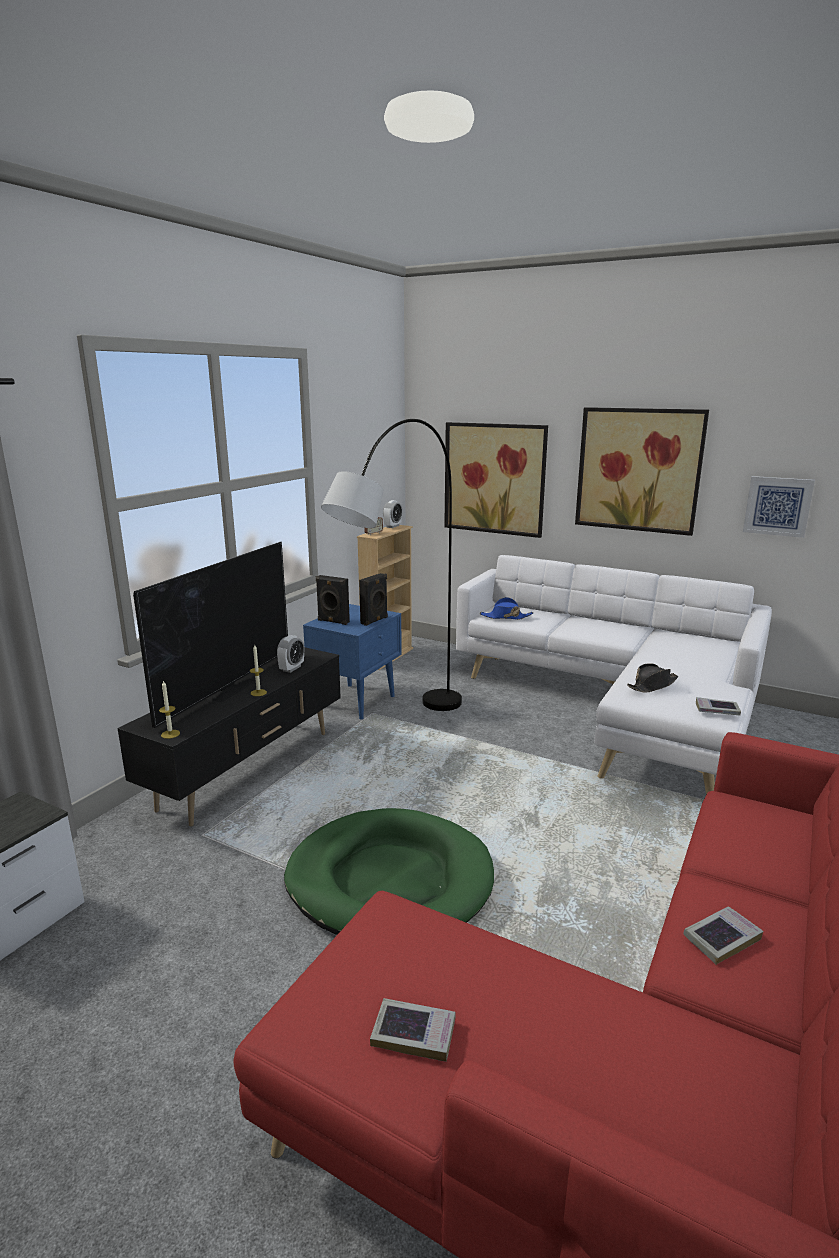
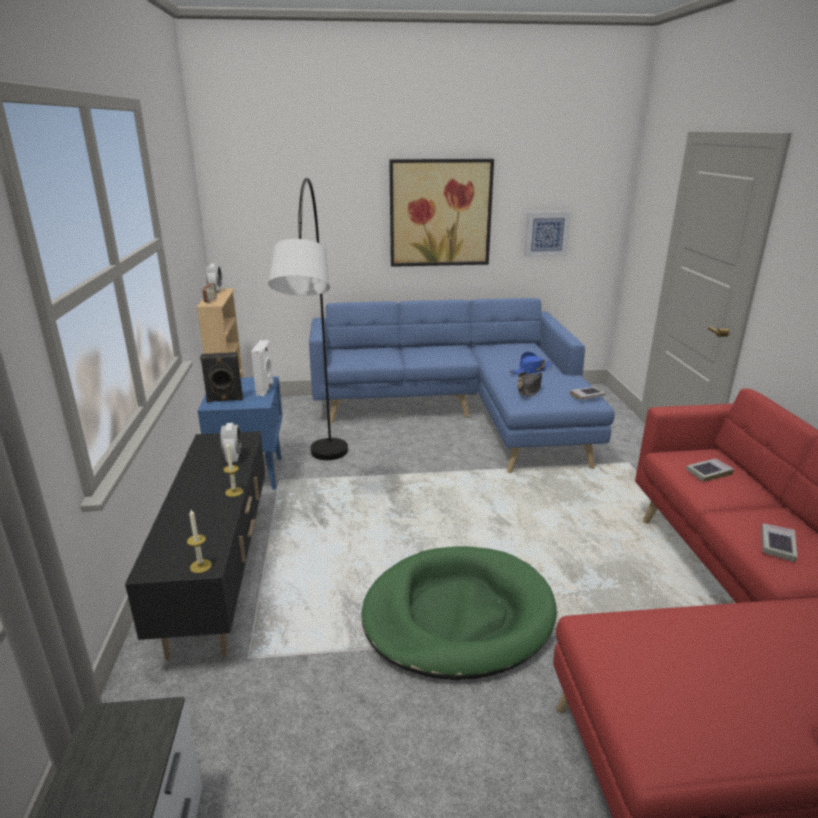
camera: 35 degrees left, 5 degrees up
television [133,542,288,728] -> none
black speaker [359,573,388,626] -> white speaker [251,340,273,396]
book [370,998,455,1062] -> book moved to [686,459,734,482]
picture [444,422,548,538] -> none
white sofa [456,555,772,794] -> blue sofa [309,298,615,473]
blue hat [480,597,533,620] -> blue hat moved to [509,352,553,374]

